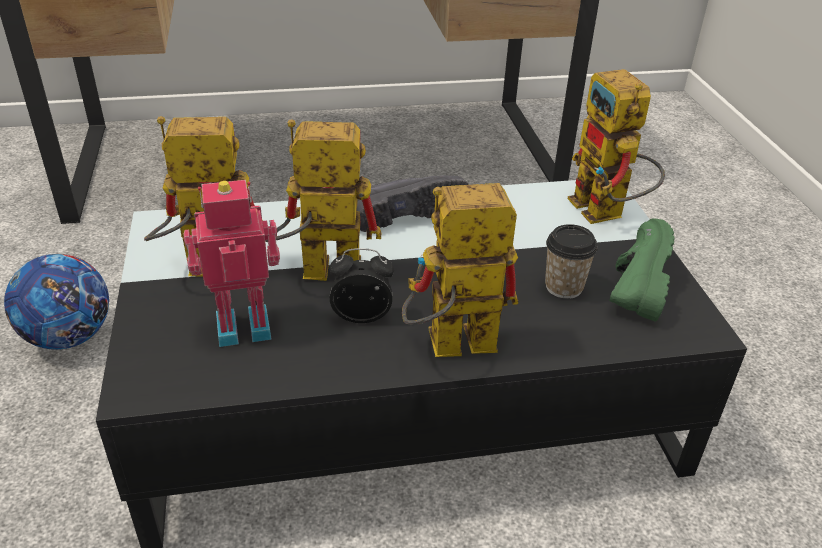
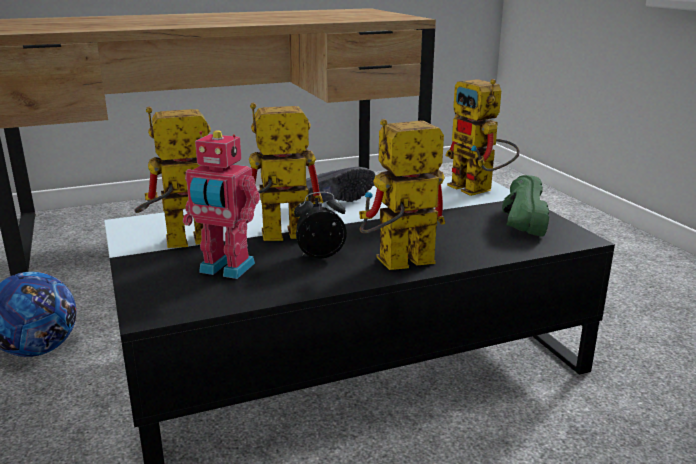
camera: 10 degrees left, 15 degrees down
toy robot [184,180,280,347] -> toy robot turned 135 degrees counterclockwise [183,130,260,279]
cup [545,224,598,299] -> none

